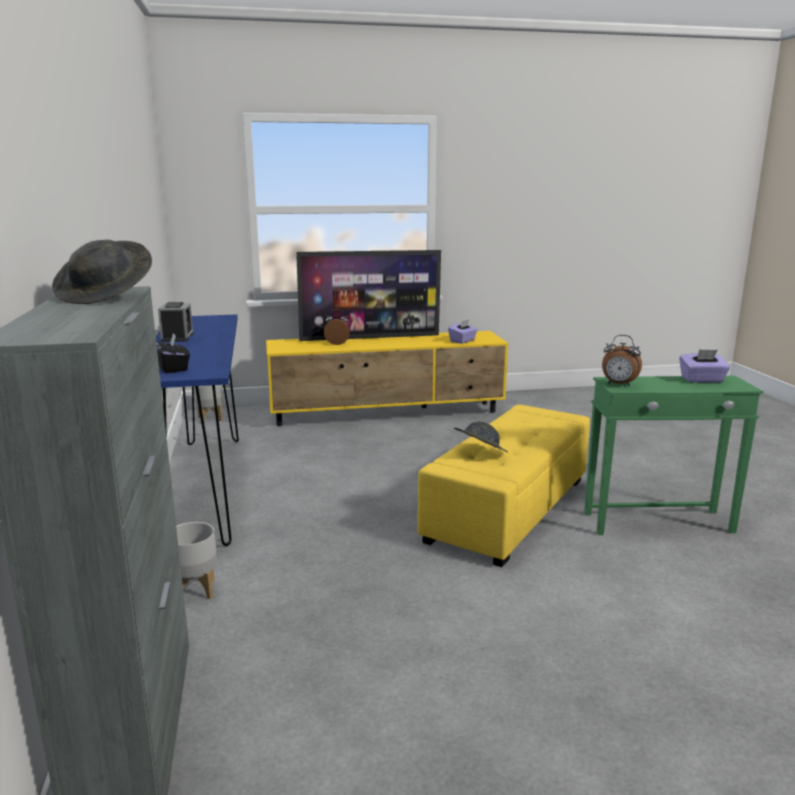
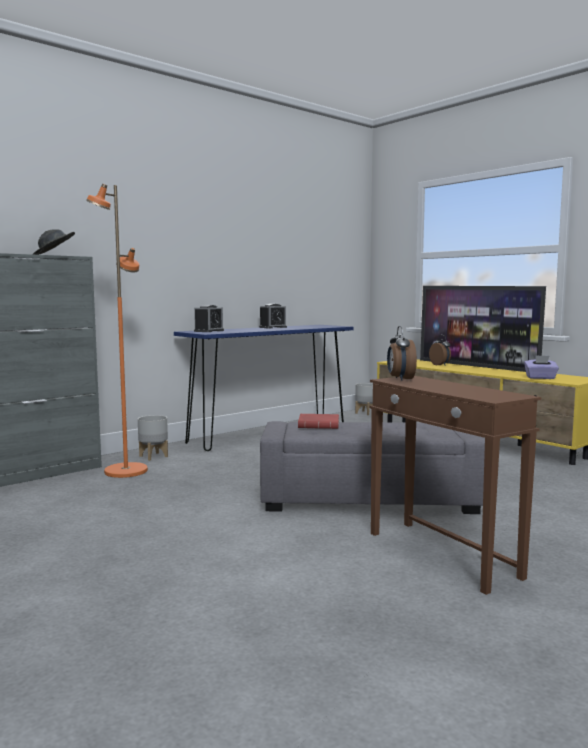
camera: 60 degrees right, 10 degrees down
black tissue box [156,334,190,373] -> alarm clock [194,305,224,332]
yellow ottoman [418,405,590,567] -> grey ottoman [260,421,485,514]
grey hat [454,421,508,452] -> red book [298,414,339,429]
green side table [584,376,763,535] -> brown side table [370,376,541,595]
purple tissue box [679,349,730,383] -> none
none -> orange floor lamp [86,184,148,478]

